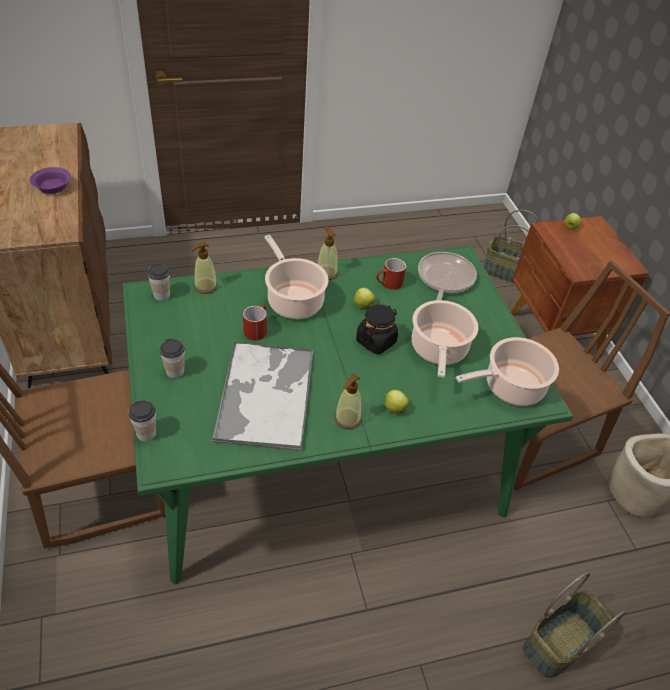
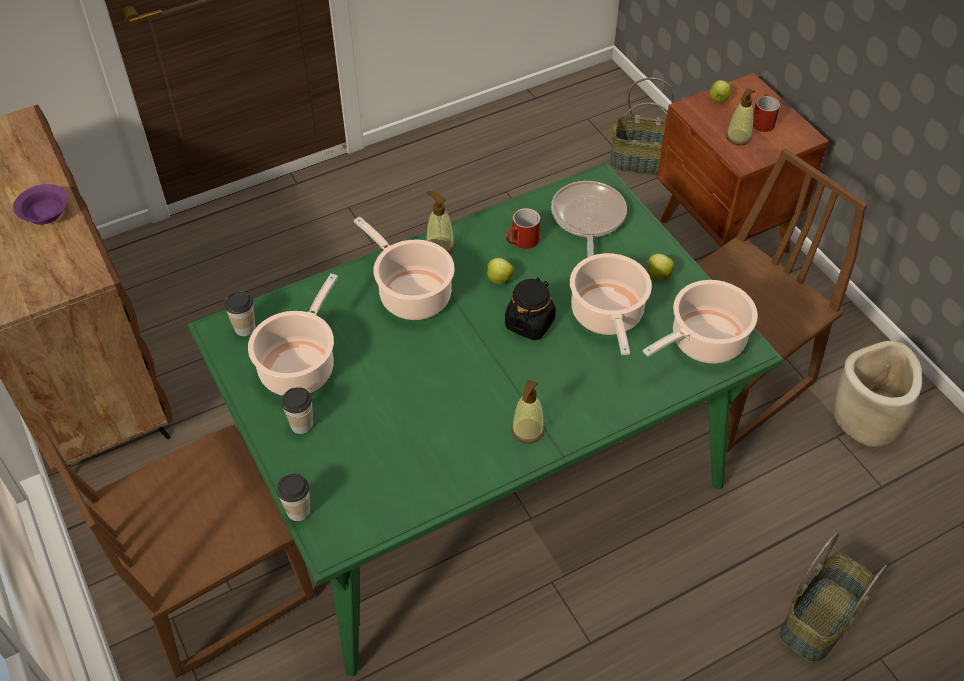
camera: 10 degrees left, 5 degrees up
soap dispenser [191,242,218,294] -> soap dispenser moved to [726,88,755,145]
tray [212,342,313,451] -> none
red mug [243,305,267,340] -> red mug moved to [753,94,780,132]
apple [385,390,409,414] -> apple moved to [646,254,674,279]
none -> cooking pot [248,273,338,396]

